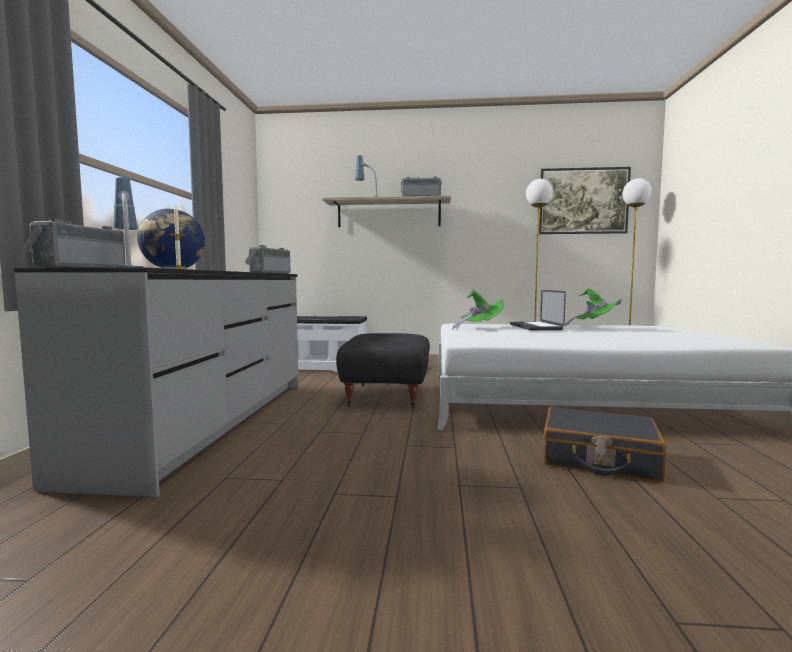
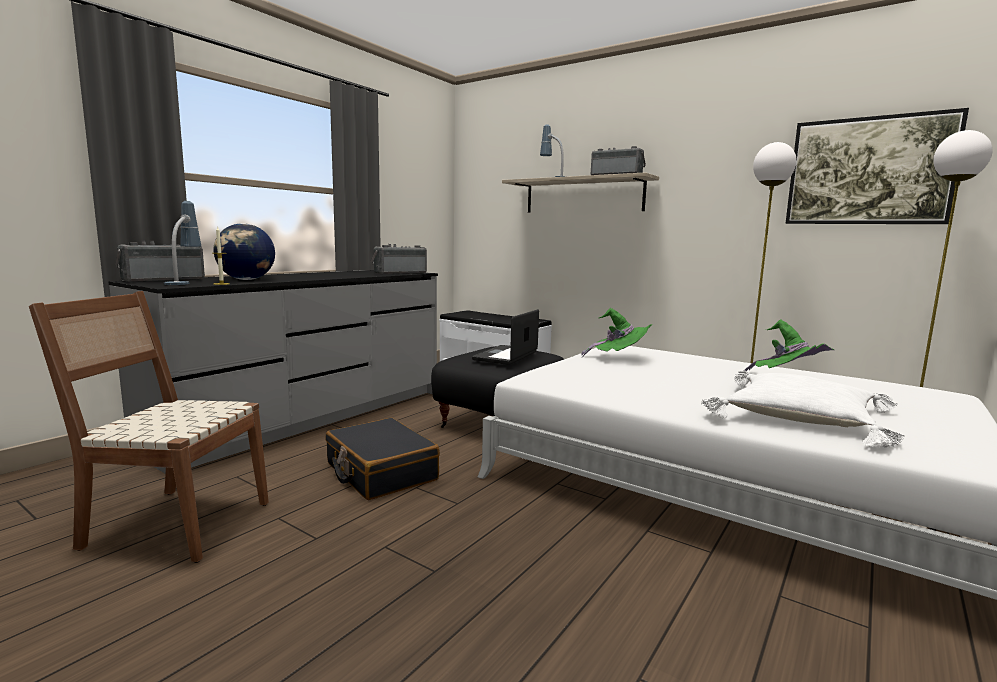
camera: 30 degrees right, 5 degrees up
laptop [510,290,566,330] -> laptop moved to [472,309,539,365]
black suitcase [543,407,667,482] -> black suitcase moved to [325,418,440,500]
none -> chair [29,291,269,563]
none -> white pillow [702,370,905,448]

